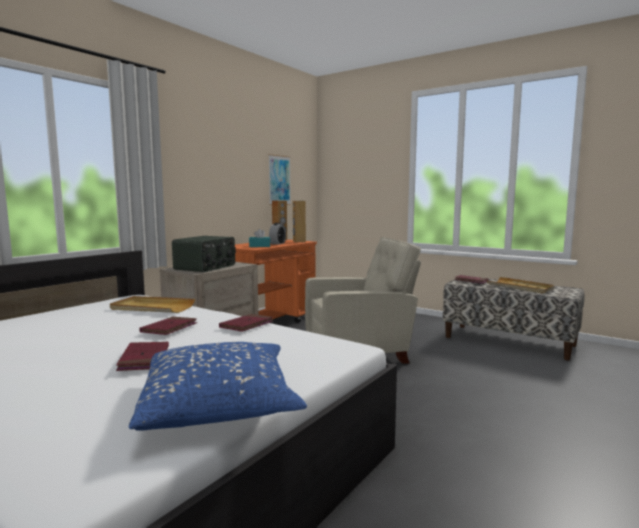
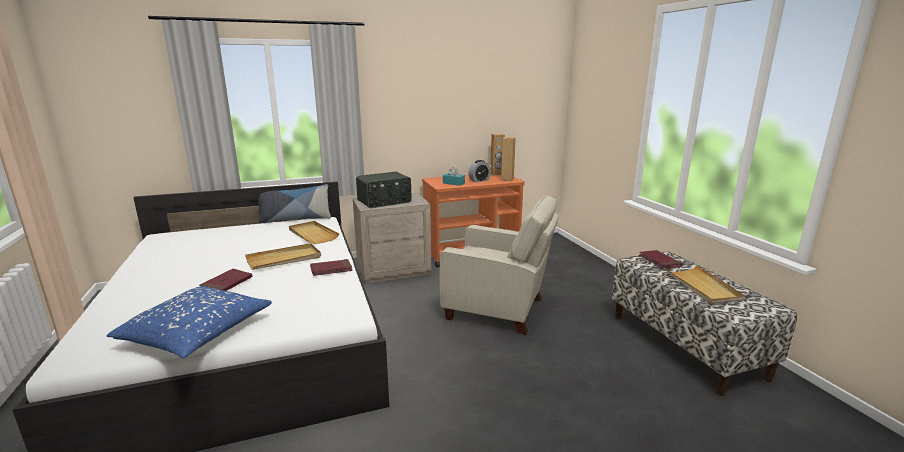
camera: 35 degrees right, 10 degrees up
red book [139,316,197,335] -> beige tray [245,243,321,270]
picture [268,154,291,205] -> none
none -> pillow [258,184,331,223]

